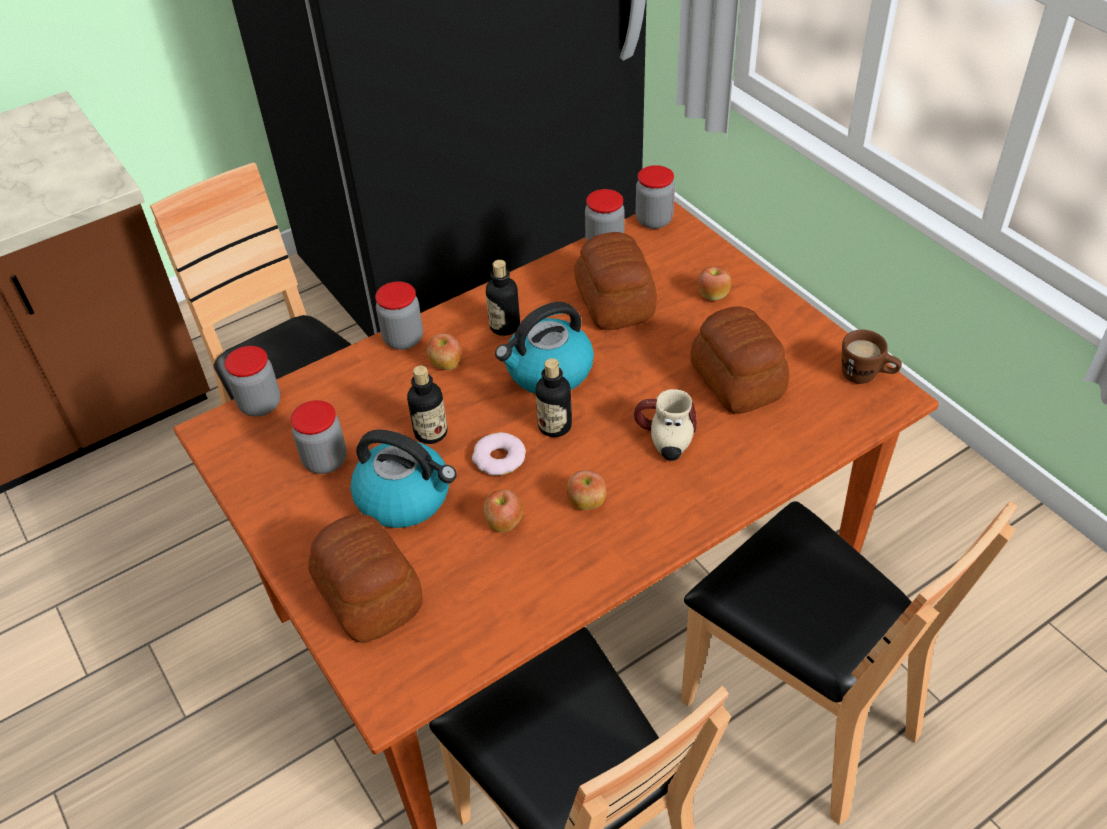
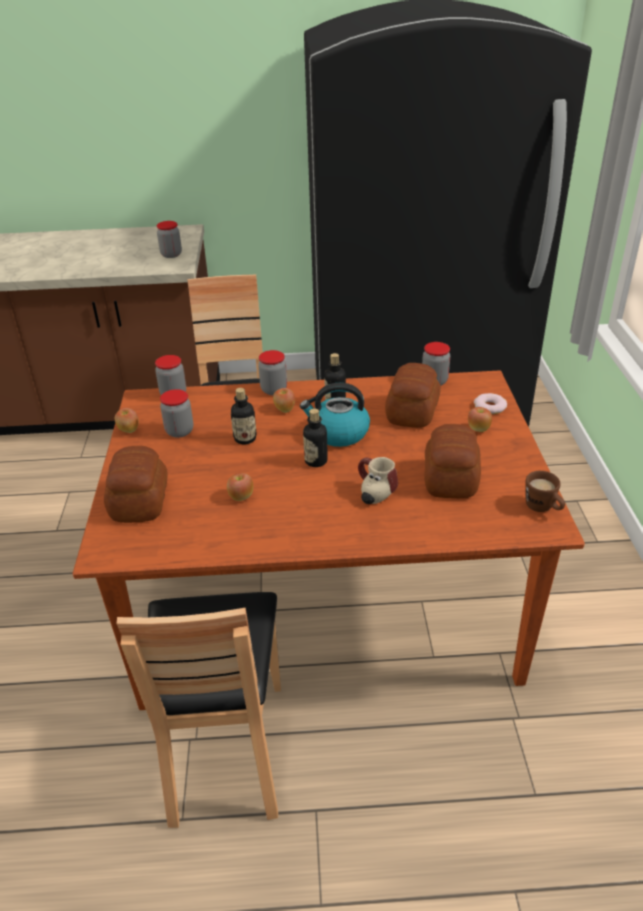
camera: 30 degrees right, 10 degrees down
kettle [351,430,457,528] -> none
donut [472,432,526,475] -> donut moved to [474,393,507,414]
apple [566,470,607,510] -> apple moved to [115,408,139,433]
jar [636,165,675,229] -> jar moved to [157,221,182,258]
brown chair [681,501,1018,825] -> none

